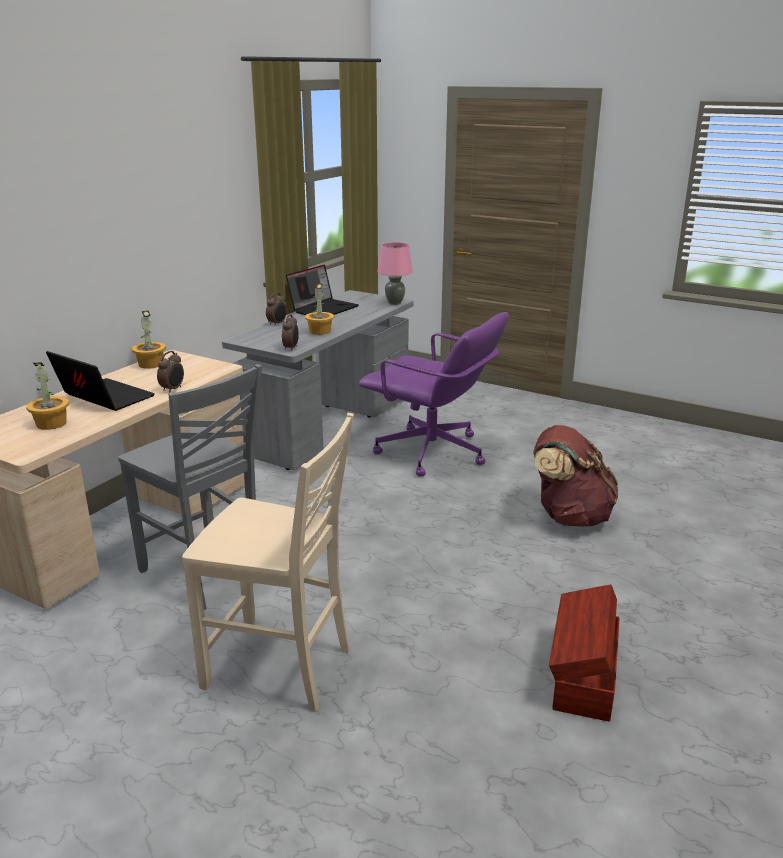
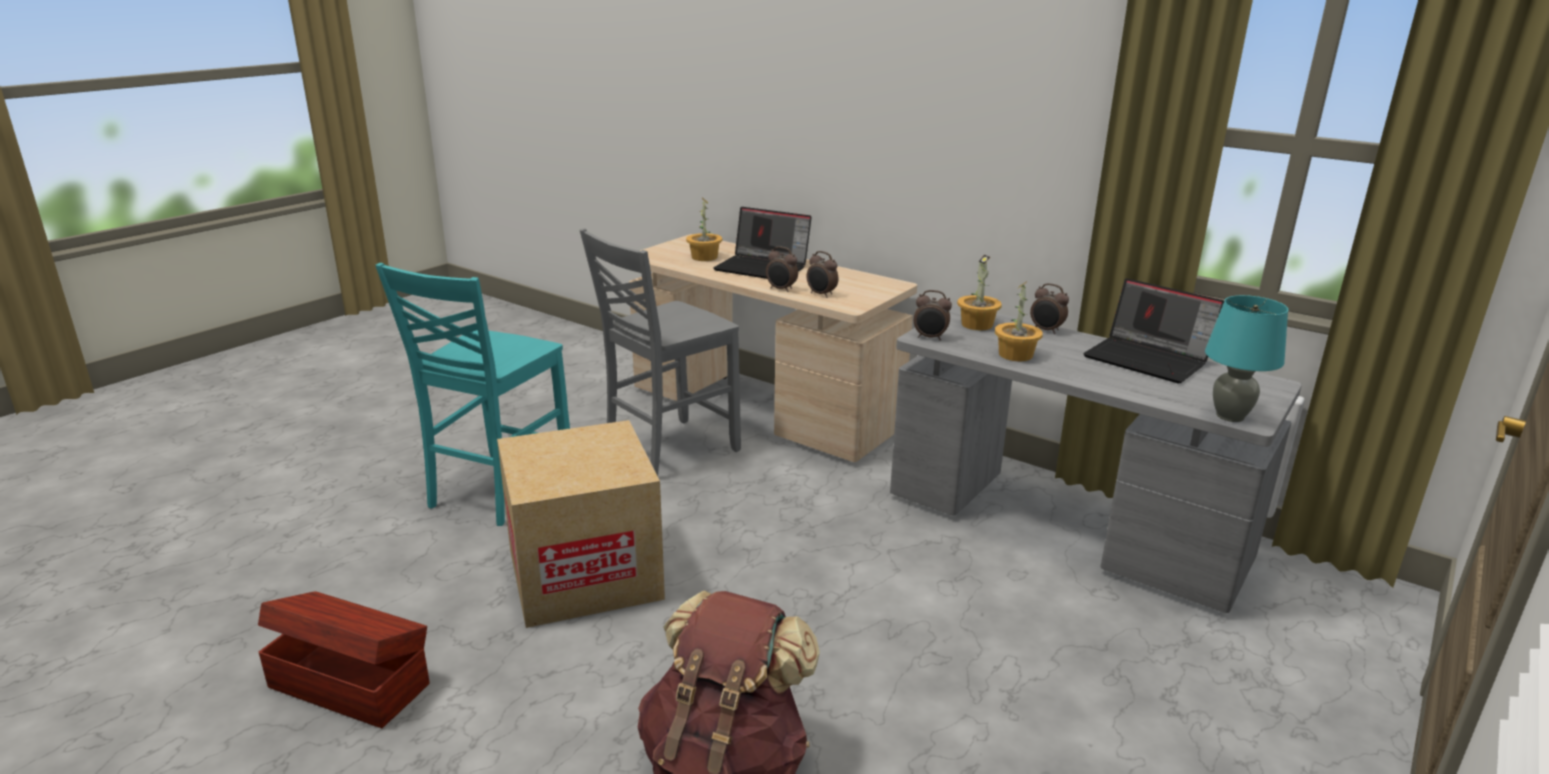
camera: 95 degrees right, 0 degrees up
laptop [46,351,155,411] -> laptop turned 75 degrees clockwise [713,207,812,279]
potted plant [132,310,166,369] -> potted plant moved to [957,255,1002,331]
beige chair [182,413,354,712] -> turquoise chair [375,263,570,526]
purple office chair [359,312,509,477] -> none
pink table lamp [377,242,413,305] -> turquoise table lamp [1205,295,1288,422]
none -> cardboard box [497,420,665,628]
none -> alarm clock [807,251,839,298]

